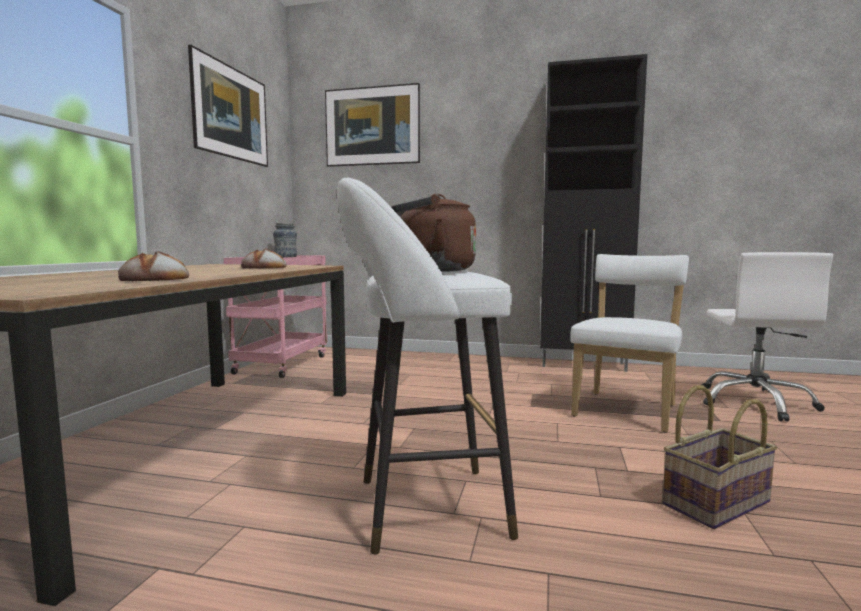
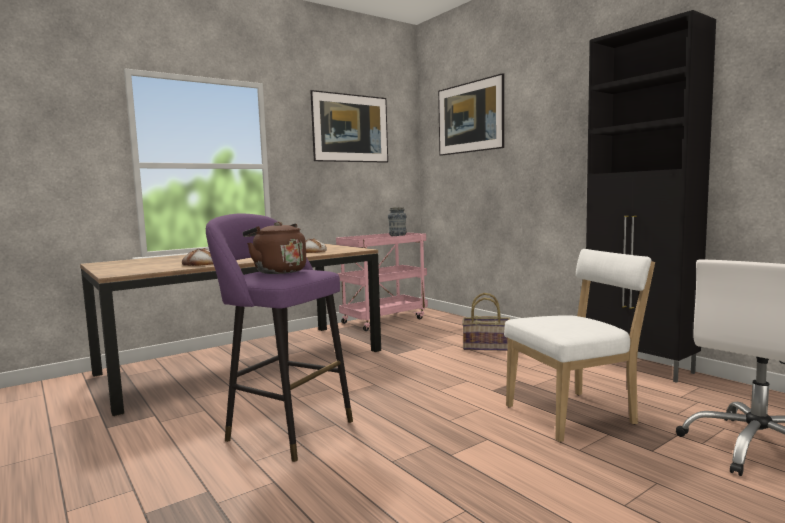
camera: 40 degrees right, 0 degrees up
white stool [337,178,518,554] -> purple stool [206,214,353,462]
basket [662,385,777,529] -> basket moved to [462,293,510,351]

